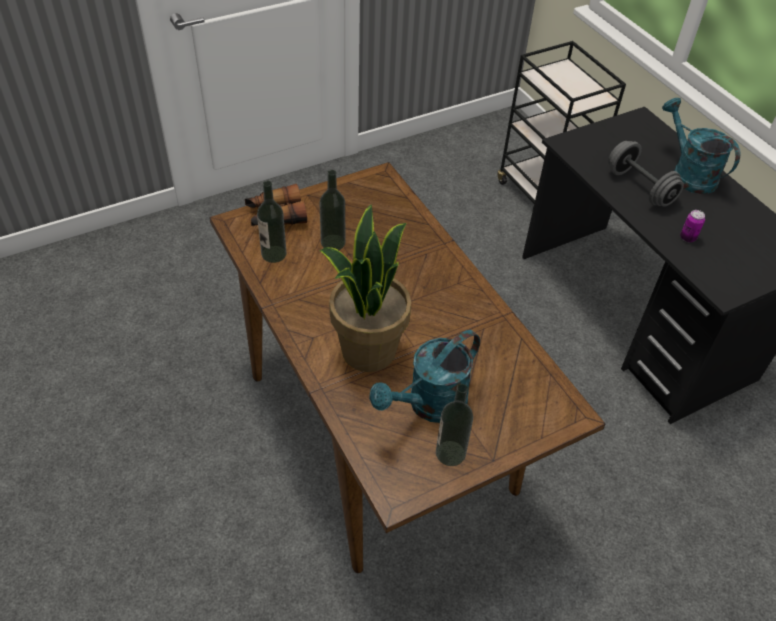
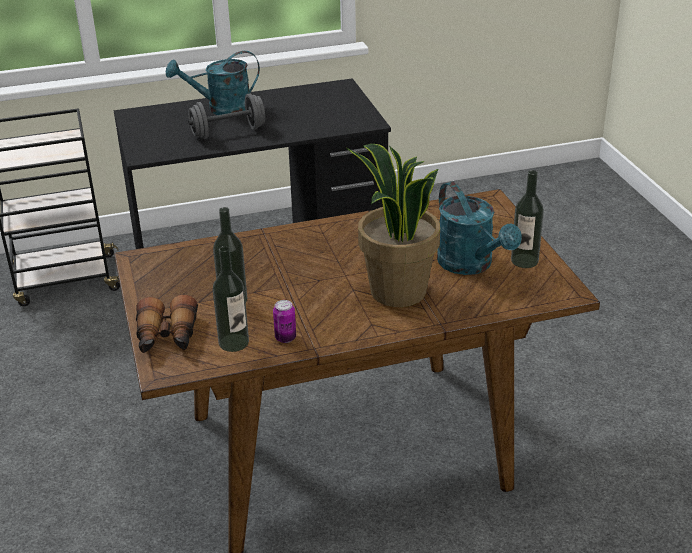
camera: 75 degrees left, 15 degrees down
can [680,210,705,242] -> can moved to [273,300,296,343]

